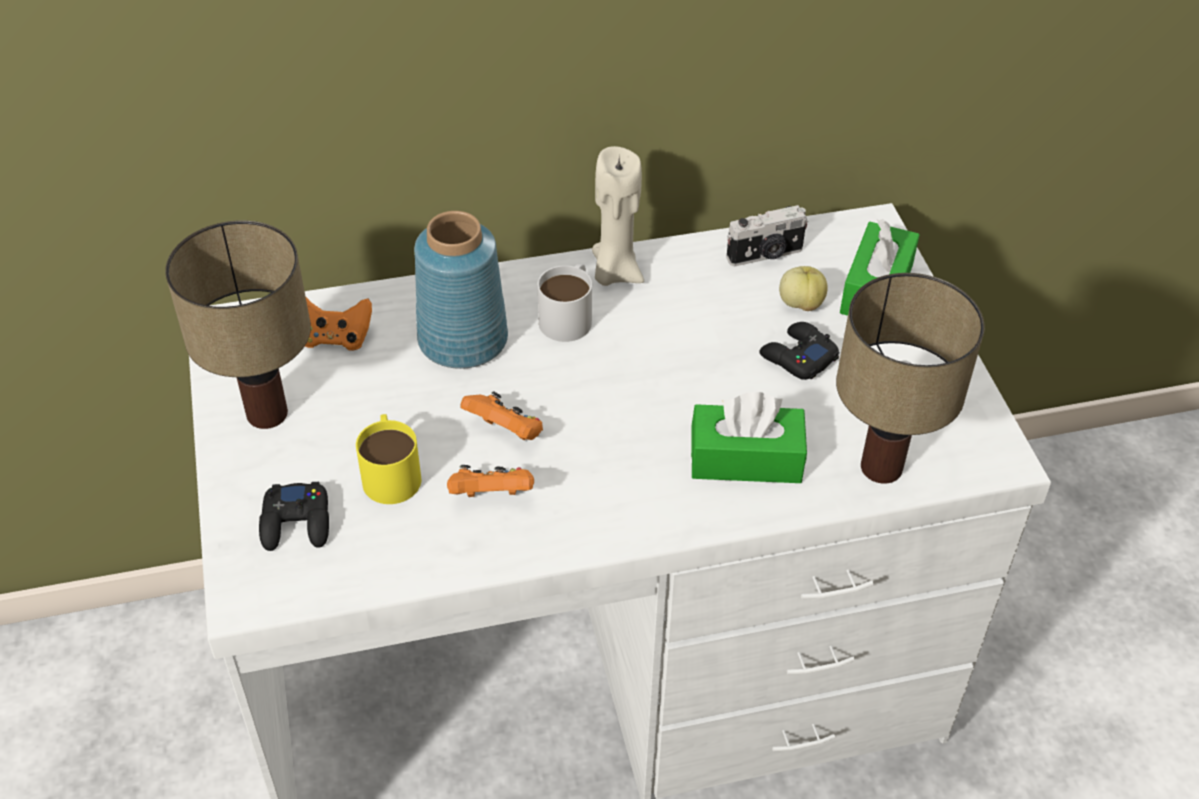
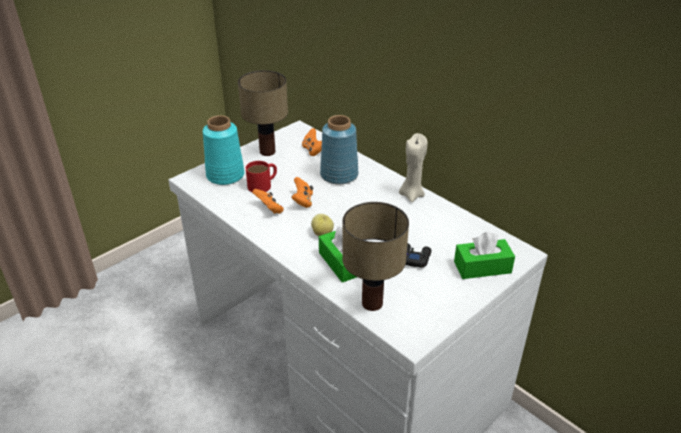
camera: 60 degrees right, 10 degrees down
black game controller [259,482,329,551] -> turquoise vase [203,115,245,185]
yellow mug [356,414,421,504] -> red mug [246,161,277,192]
white mug [538,263,592,342] -> none
camera [726,205,808,266] -> none
apple [779,266,828,311] -> apple moved to [311,214,334,236]

